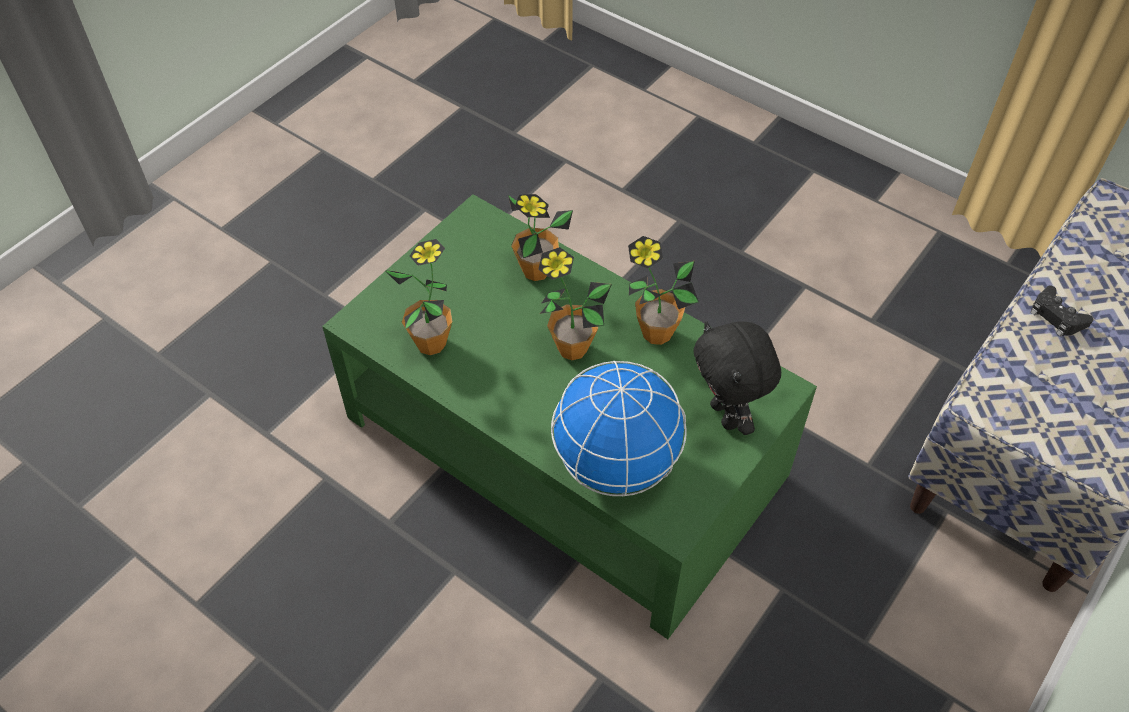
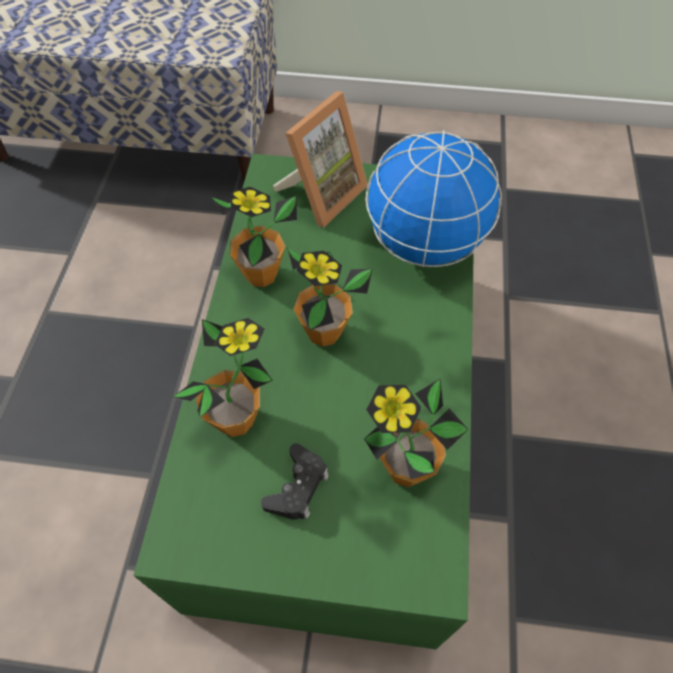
camera: 120 degrees left, 5 degrees up
black plush toy [694,321,781,435] -> picture frame [273,91,368,228]
black game controller [1031,285,1093,337] -> black game controller moved to [261,443,329,520]

